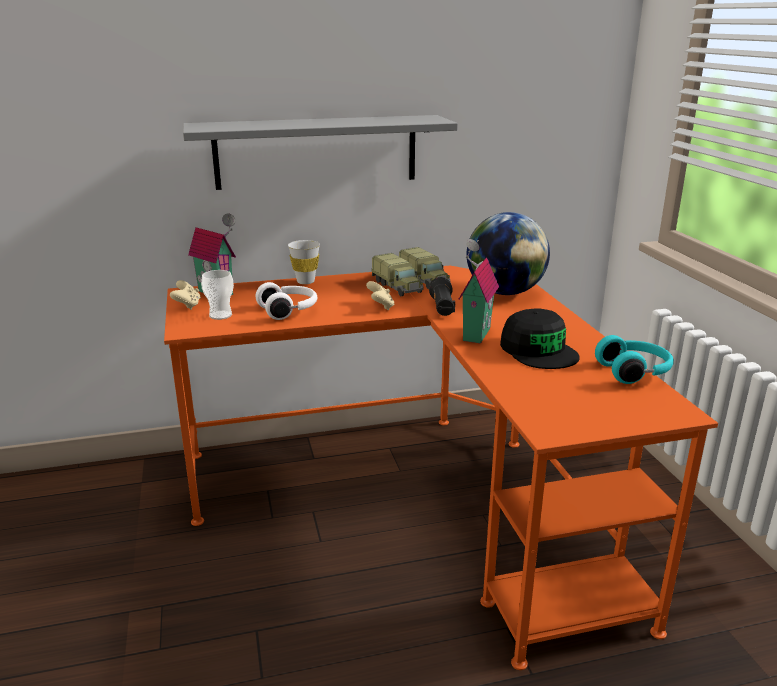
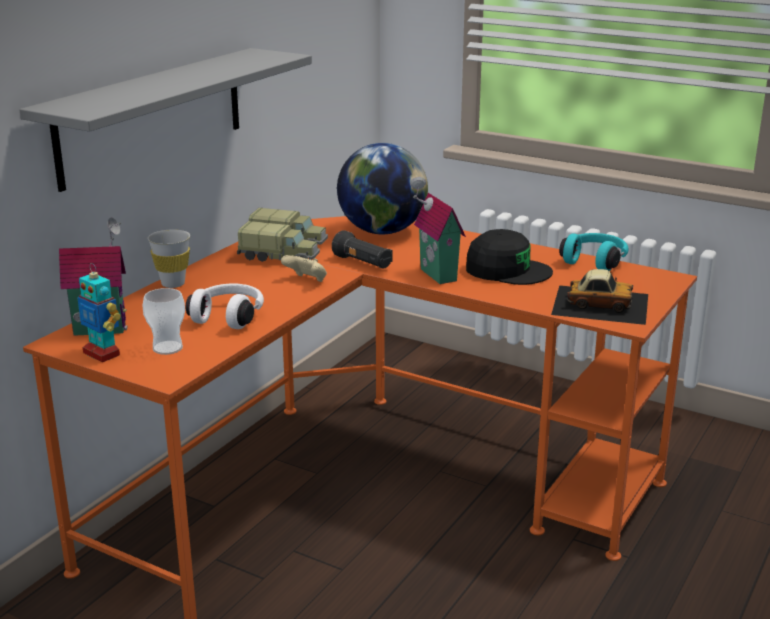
camera: 45 degrees left, 0 degrees up
beige game controller [170,280,201,310] -> toy robot [77,263,121,362]
none -> toy car [551,269,648,325]

